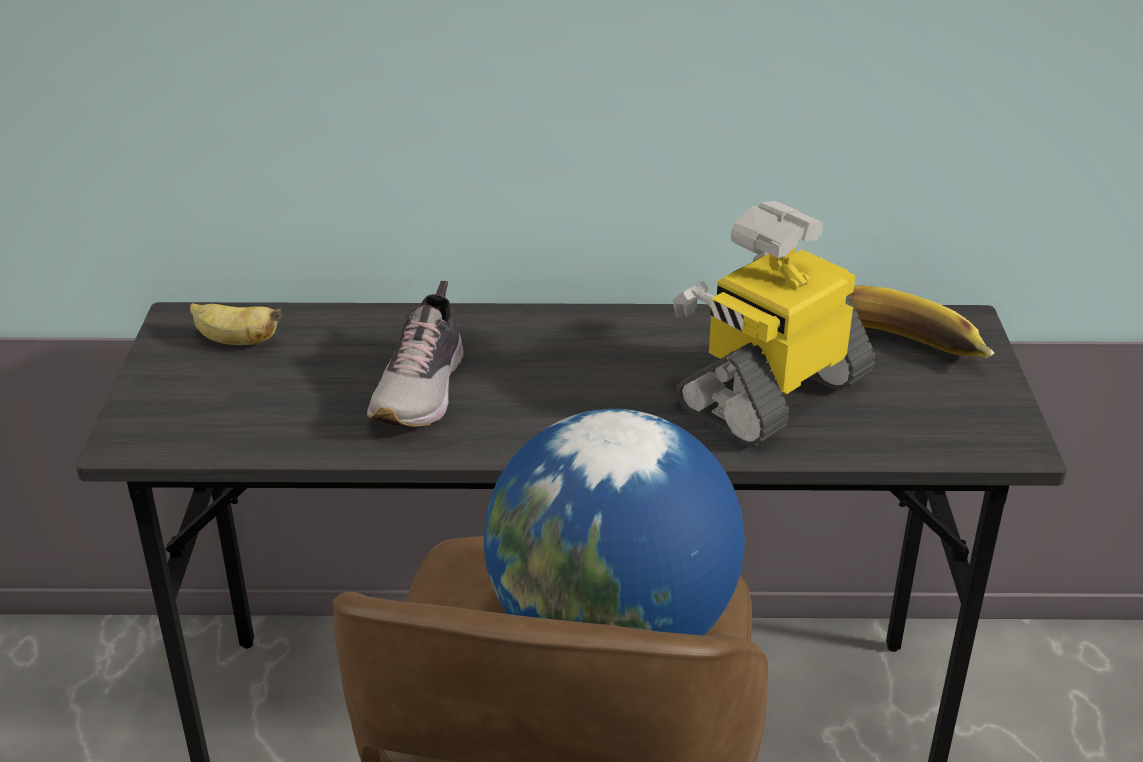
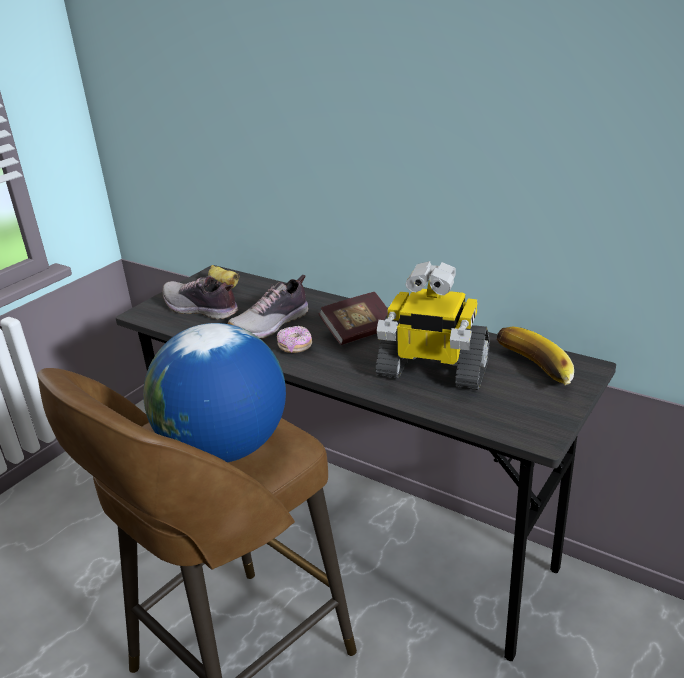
camera: 35 degrees right, 5 degrees down
toy robot [673,201,875,446] -> toy robot turned 150 degrees counterclockwise [376,261,490,390]
none -> shoe [162,275,238,320]
none -> donut [277,326,312,353]
none -> book [319,292,388,345]

